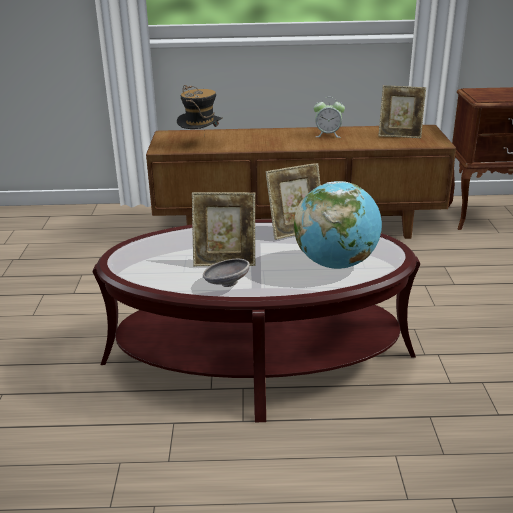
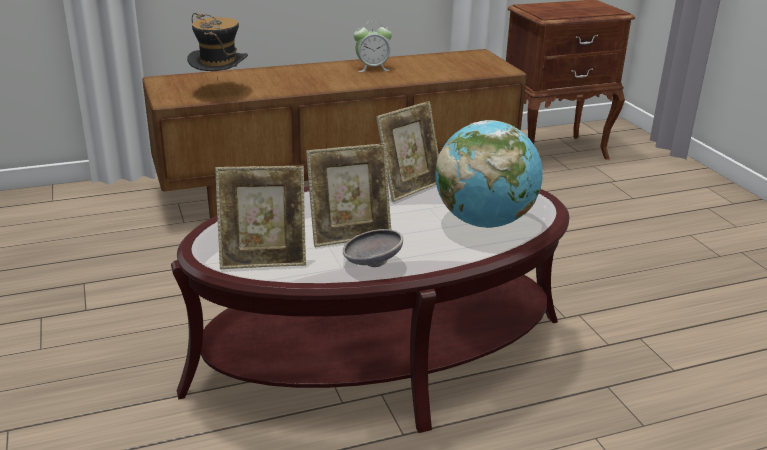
camera: 20 degrees left, 0 degrees up
picture frame [378,85,426,138] -> picture frame moved to [215,166,306,269]

